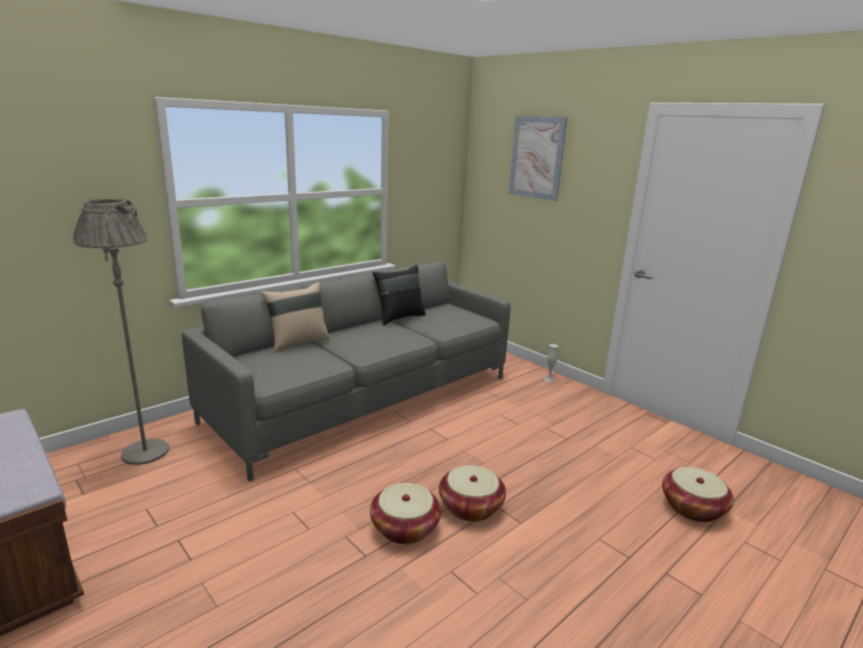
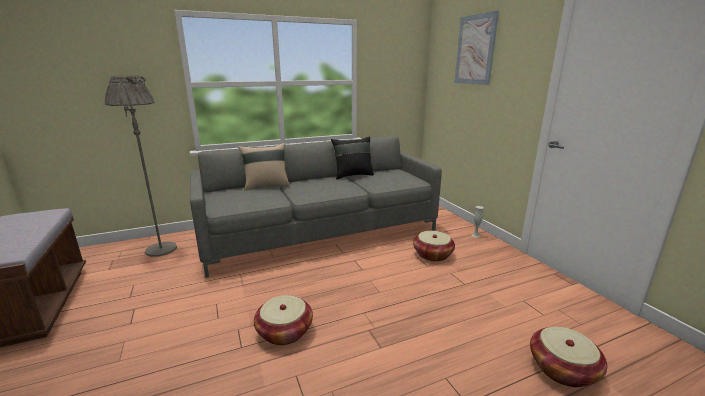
camera: 20 degrees right, 0 degrees up
basket [439,465,506,522] -> basket moved to [413,231,455,262]

